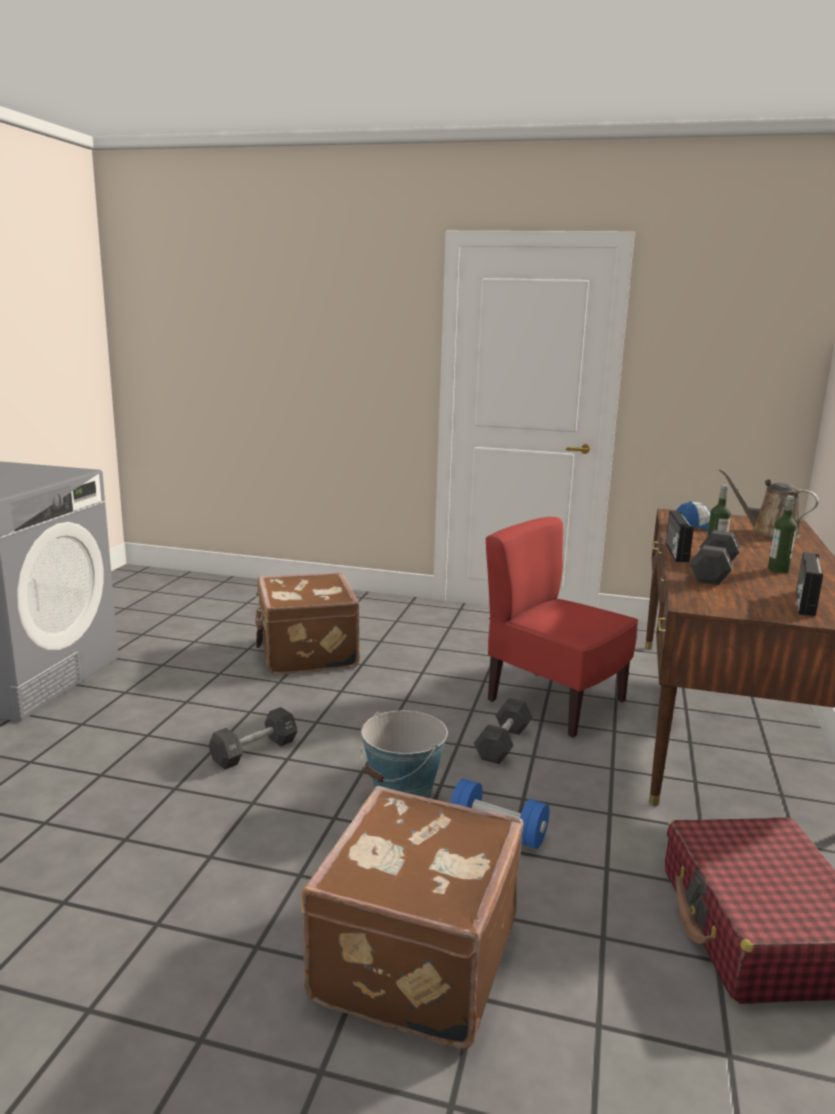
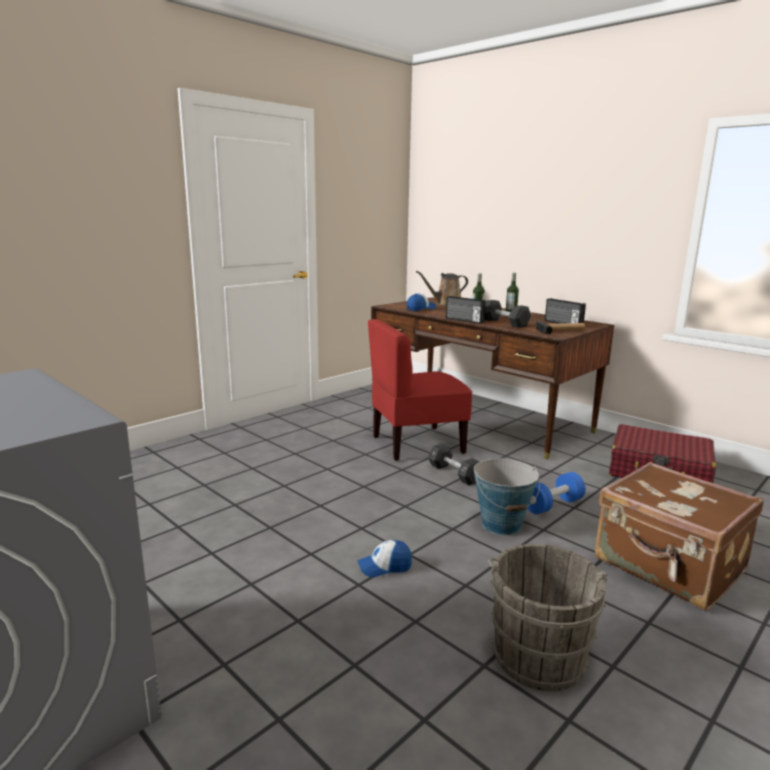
camera: 60 degrees left, 0 degrees up
black dumbbell [209,707,297,770] -> cap [357,540,412,578]
brown suitcase [255,572,360,675] -> none
none -> grey bucket [488,544,608,691]
none -> hammer [536,320,585,334]

